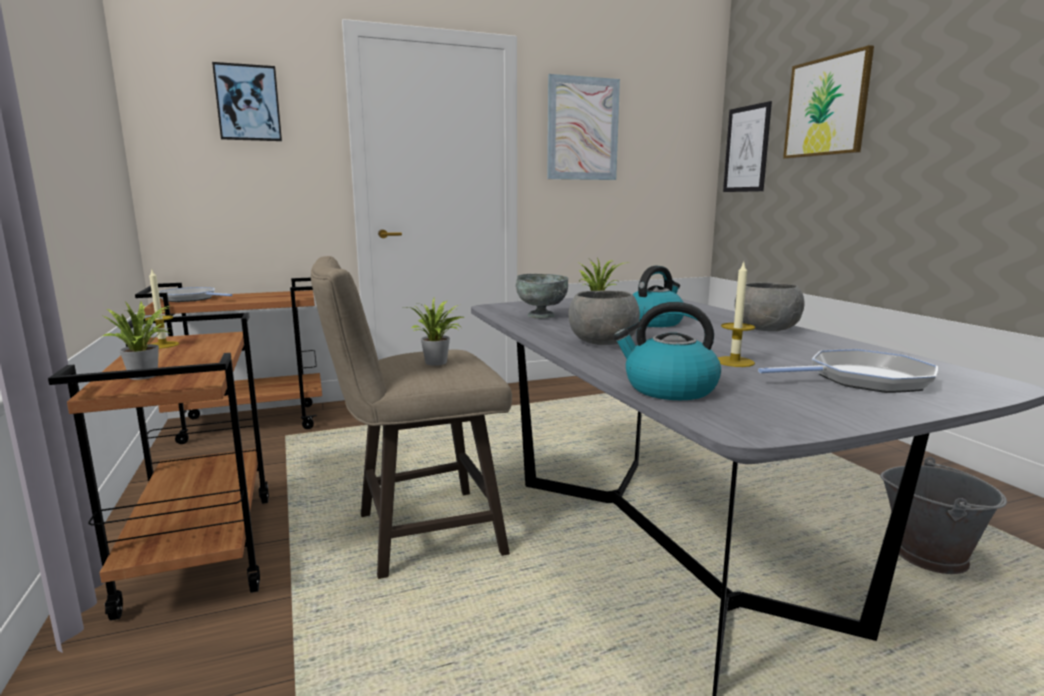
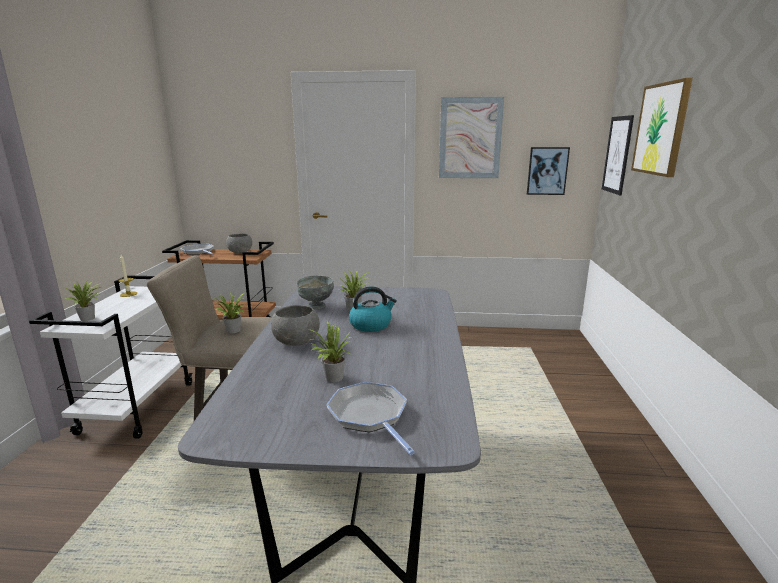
camera: 25 degrees right, 5 degrees up
brown cart [48,312,269,621] -> white cart [29,275,193,439]
picture [212,62,282,141] -> picture moved to [527,147,570,195]
kettle [613,302,721,400] -> none
candle [718,262,755,367] -> potted plant [307,321,353,382]
grey bowl [735,282,805,331] -> grey bowl moved to [226,233,252,253]
frying pan [758,349,938,393] -> frying pan turned 135 degrees counterclockwise [327,382,415,455]
grey bucket [880,457,1007,574] -> none

